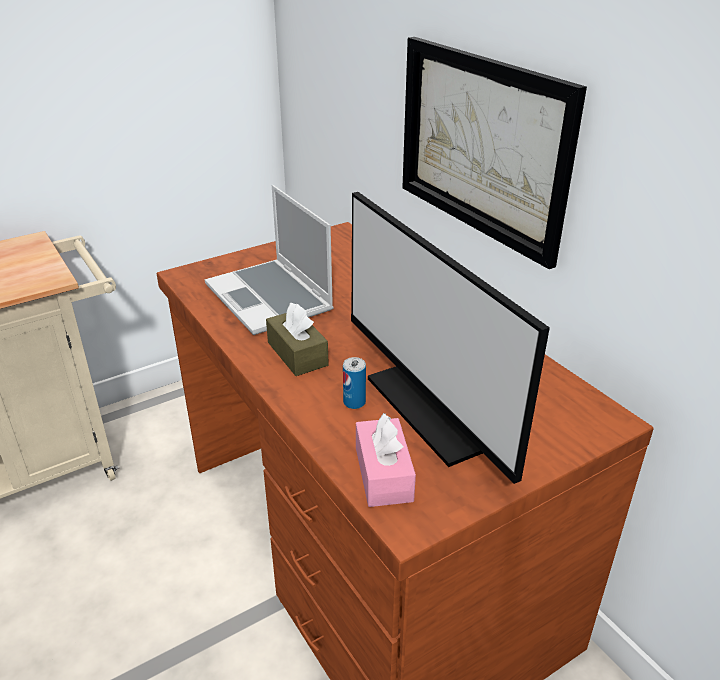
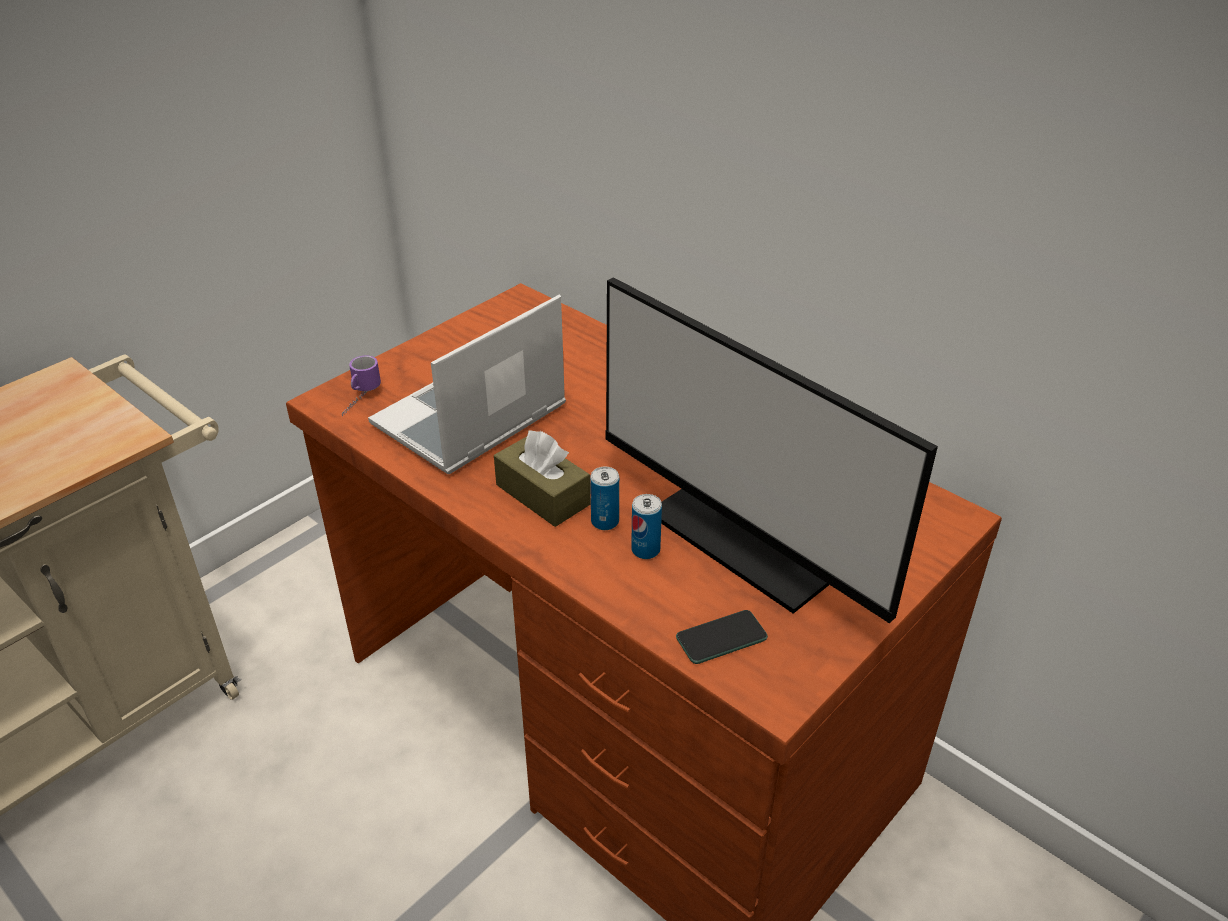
camera: 15 degrees left, 5 degrees up
laptop [205,185,334,335] -> laptop turned 90 degrees clockwise [368,295,566,474]
pink tissue box [356,413,416,507] -> phone [676,610,768,664]
picture [402,37,587,269] -> none
none -> mug [342,356,381,416]
none -> can [590,467,619,530]

